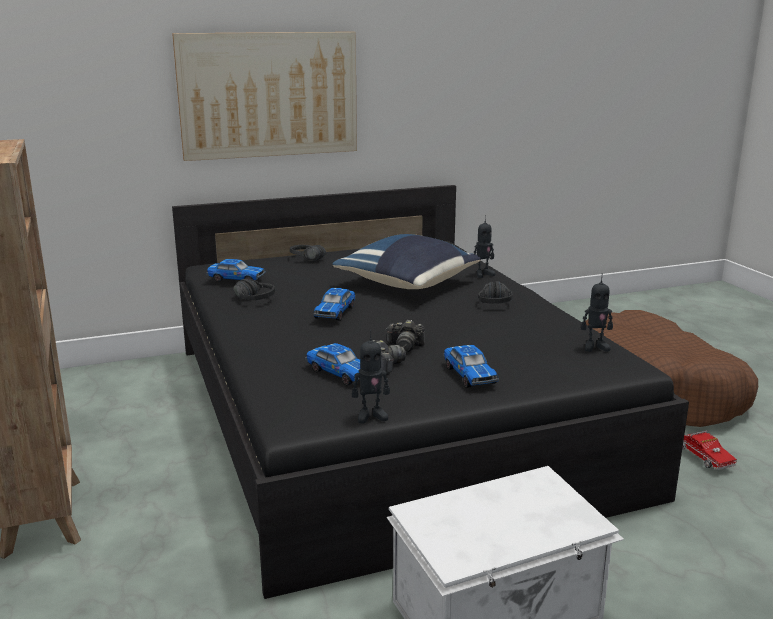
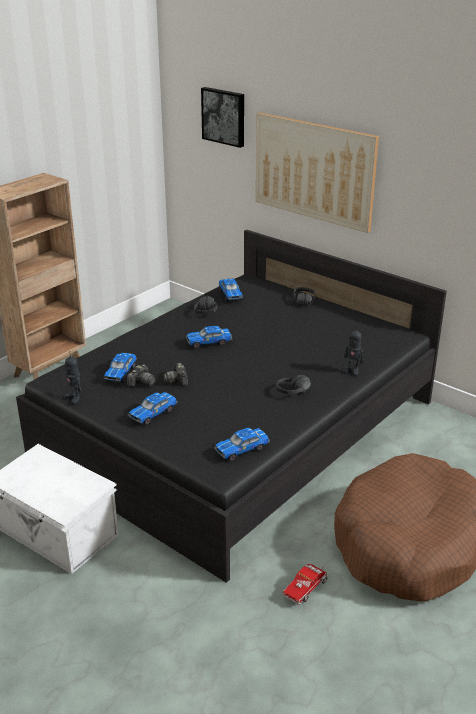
camera: 60 degrees right, 10 degrees up
blue pillow [333,234,481,289] -> none
toy robot [581,274,613,352] -> toy car [214,428,270,461]
none -> picture [201,87,244,148]

